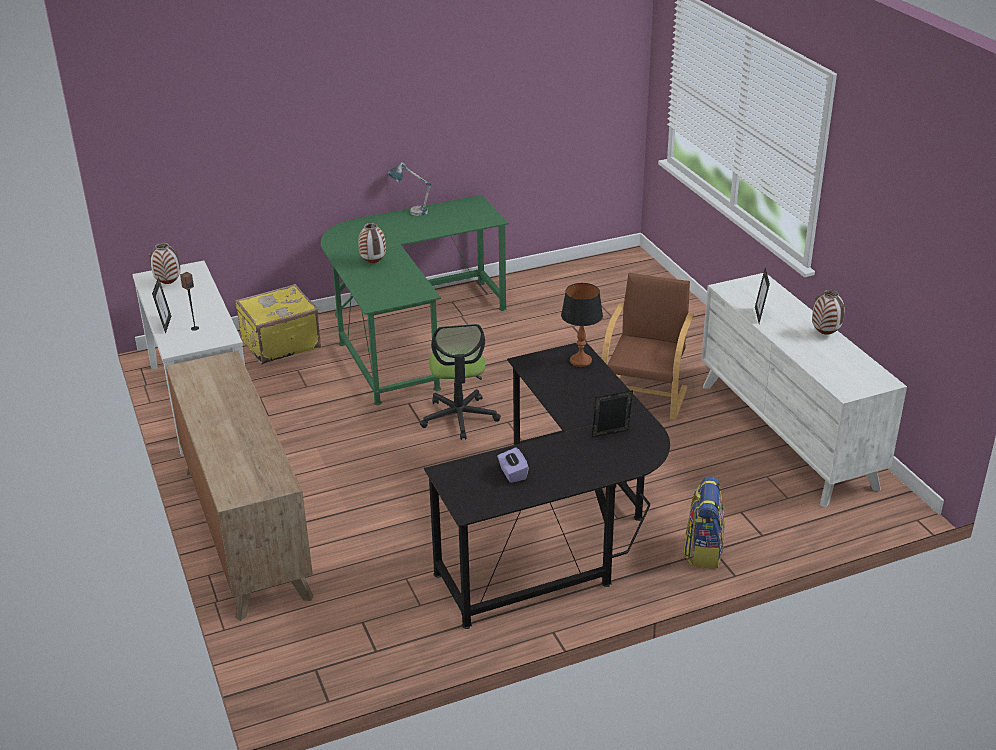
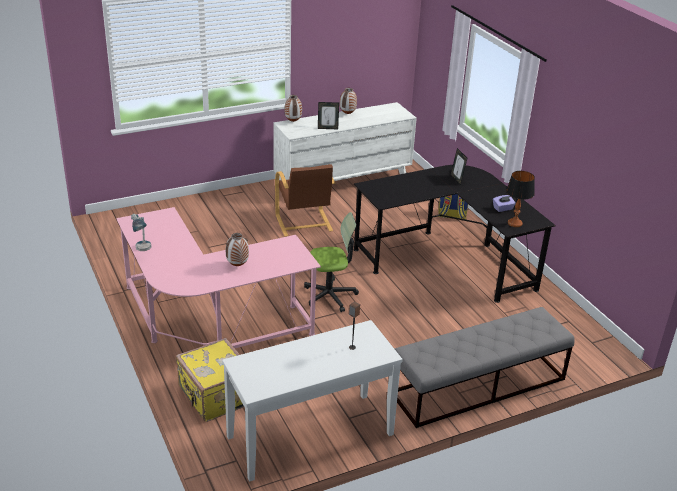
camera: 95 degrees left, 0 degrees up
vase [149,242,181,284] -> vase moved to [285,95,302,122]
picture frame [152,277,171,334] -> none
brown dresser [166,350,313,621] -> grey bench [395,307,575,428]
green desk [321,195,509,405] -> pink desk [116,207,321,348]
table lamp [561,283,603,367] -> table lamp moved to [506,171,535,227]
brown armchair [602,273,694,420] -> brown armchair turned 120 degrees counterclockwise [275,164,335,237]

